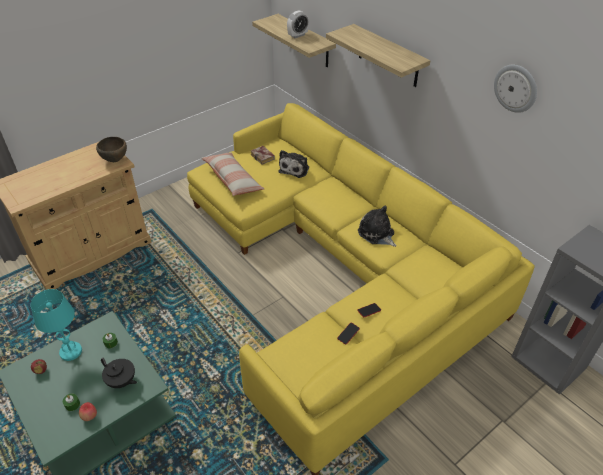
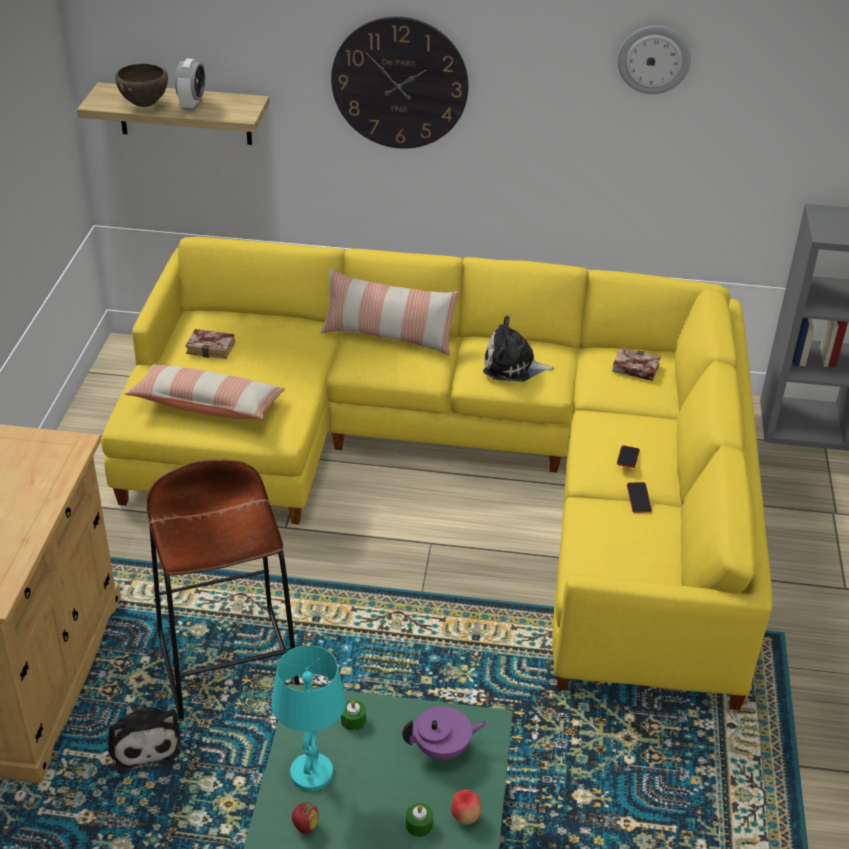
camera: 45 degrees left, 5 degrees down
brown bowl [96,137,127,162] -> brown bowl moved to [115,64,168,107]
black teapot [101,357,137,388] -> purple teapot [402,706,488,762]
plush toy [279,150,309,178] -> plush toy moved to [108,707,181,774]
shelf [326,24,430,87] -> wall clock [331,16,469,149]
none -> brown stool [147,459,300,722]
none -> pillow [321,268,459,356]
none -> book [612,347,661,381]

